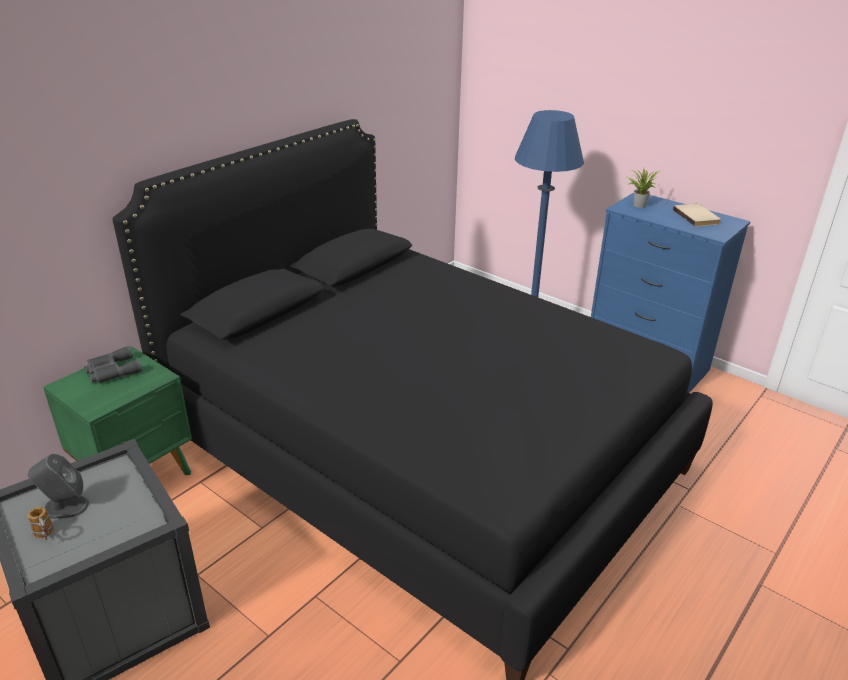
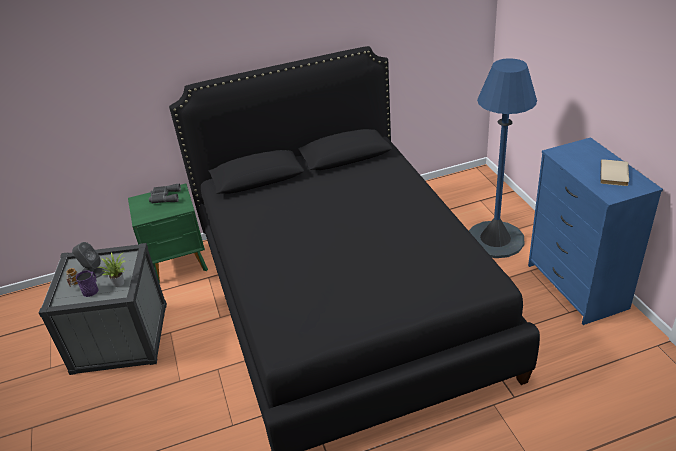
camera: 35 degrees right, 5 degrees up
potted plant [627,167,660,208] -> potted plant moved to [96,252,125,287]
none -> purple mug [76,270,99,297]

